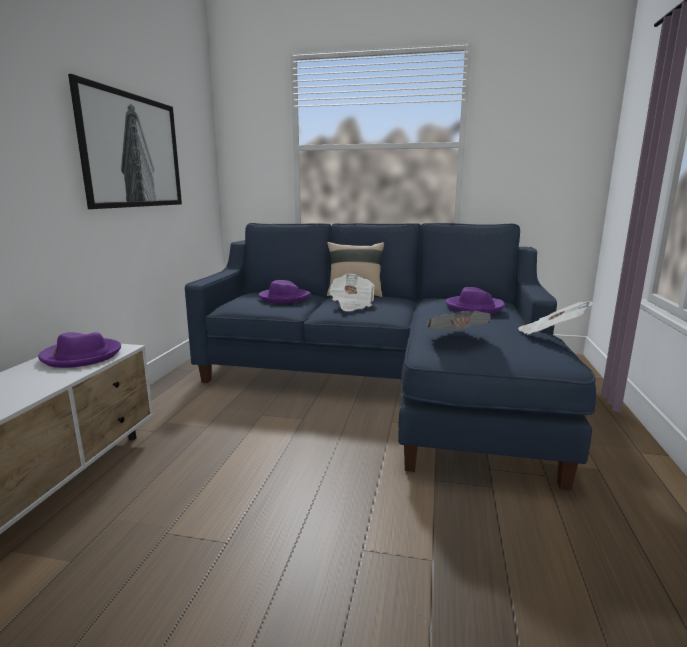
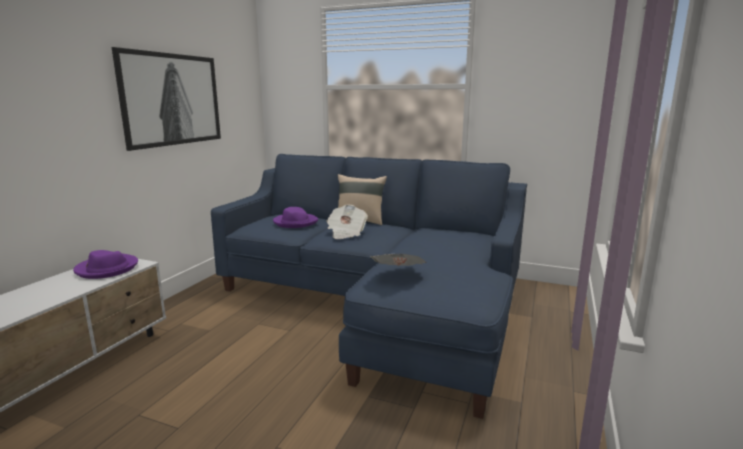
camera: 10 degrees right, 0 degrees up
purple hat [446,287,505,313] -> none
newspaper [518,301,593,335] -> none

